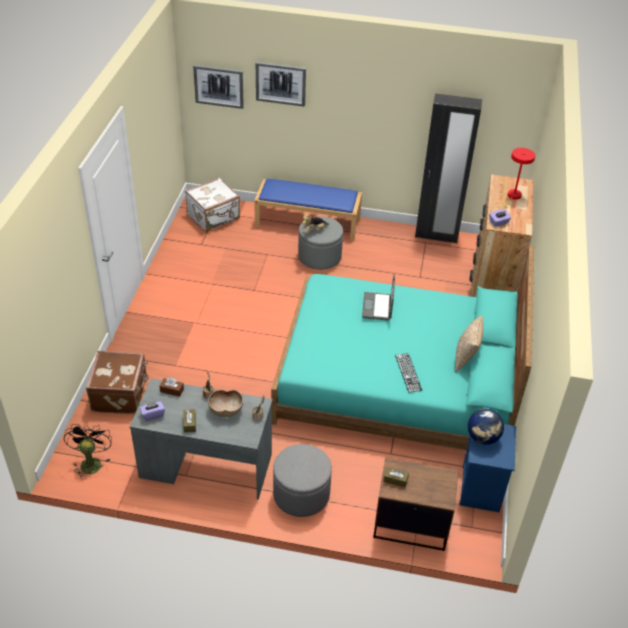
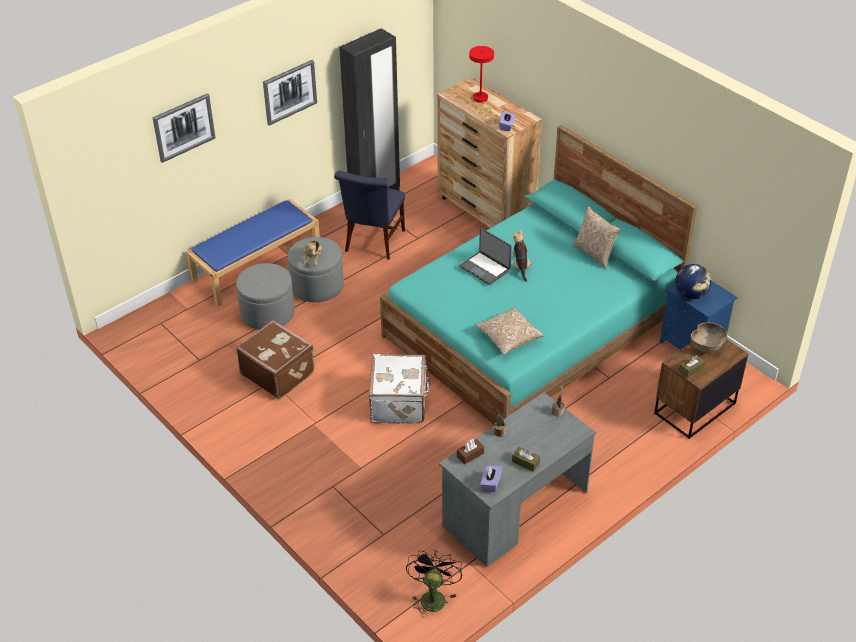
camera: 50 degrees left, 0 degrees up
black fan [64,422,112,479] -> black fan turned 60 degrees clockwise [406,550,462,618]
brown suitcase [86,351,149,414] -> brown suitcase moved to [236,320,314,399]
white suitcase [185,178,240,231] -> white suitcase moved to [369,354,430,423]
picture [193,65,244,109] -> picture moved to [263,60,317,125]
brown bowl [208,390,243,417] -> brown bowl moved to [691,322,727,353]
grey ottoman [273,444,332,517] -> grey ottoman moved to [236,263,295,330]
keyboard [395,353,422,392] -> none
none -> blue chair [334,170,405,259]
none -> pillow [475,307,544,355]
none -> plush toy [513,229,533,282]

